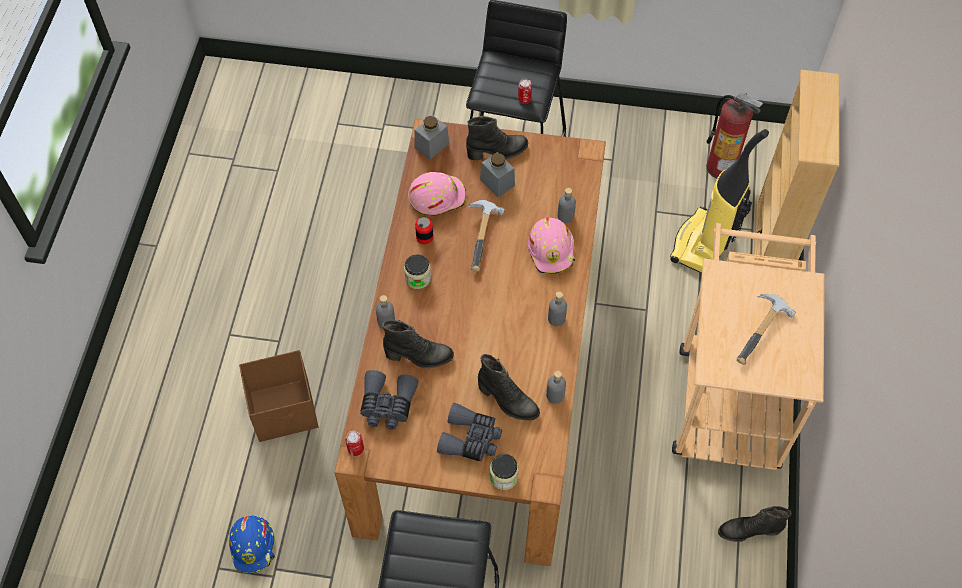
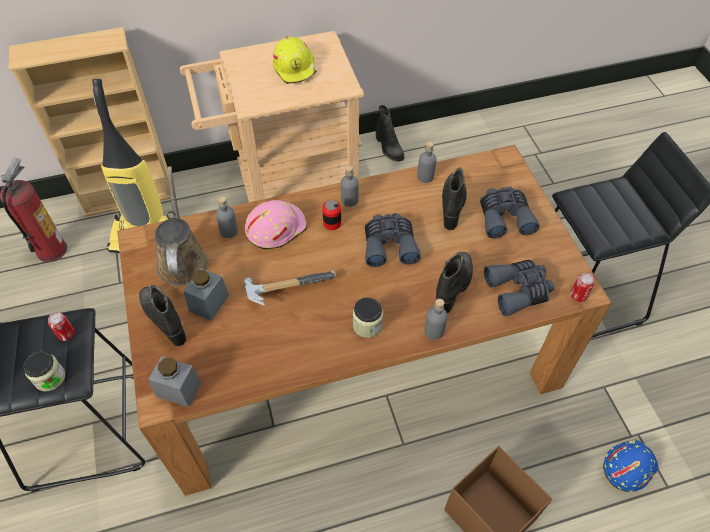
camera: 115 degrees left, 5 degrees down
black boot [382,320,454,368] -> black boot turned 45 degrees clockwise [436,252,473,314]
pink hard hat [408,172,466,216] -> none
can [415,217,433,244] -> can moved to [322,200,341,230]
jar [490,454,519,490] -> jar moved to [23,351,65,392]
hammer [737,294,796,365] -> yellow hard hat [273,36,317,84]
none -> brown watering can [155,166,209,286]
none -> grey binoculars [365,213,421,267]

